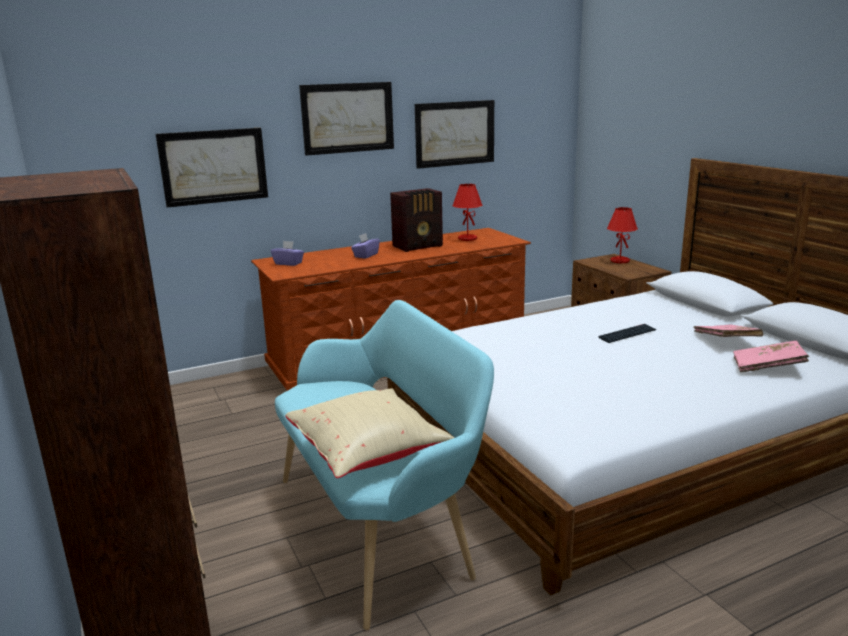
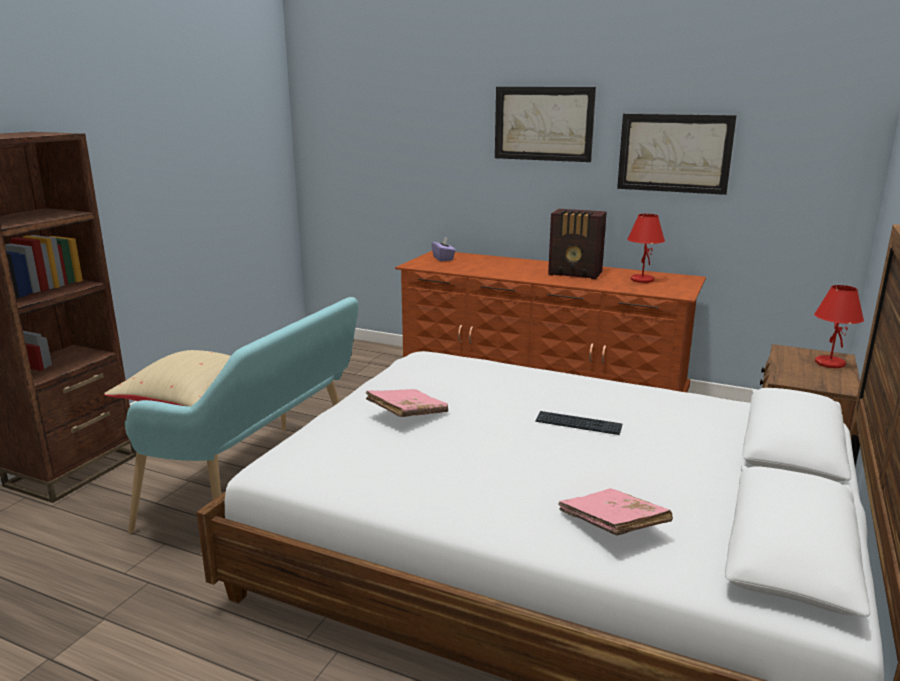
camera: 50 degrees right, 0 degrees up
picture [156,128,268,208] -> none
purple tissue box [351,233,380,259] -> none
pink book [693,324,763,337] -> pink book moved to [366,389,448,417]

